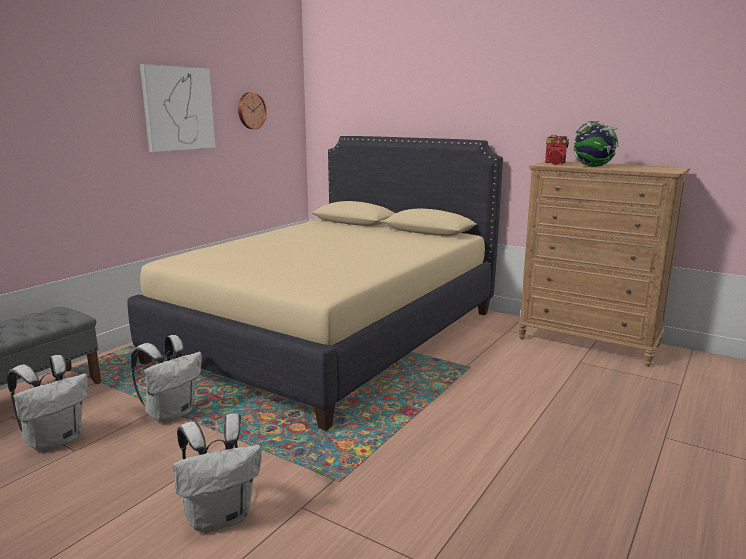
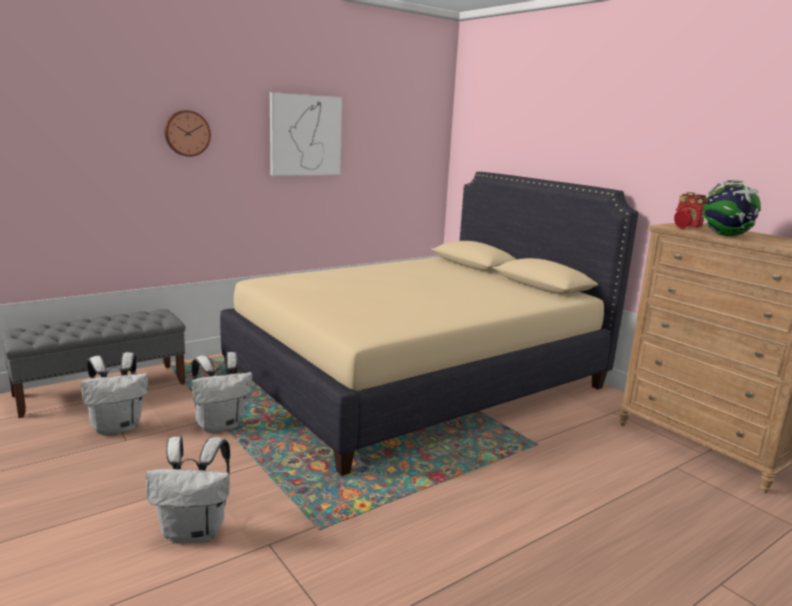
camera: 20 degrees right, 0 degrees up
wall clock [238,92,267,129] -> wall clock moved to [164,110,211,157]

